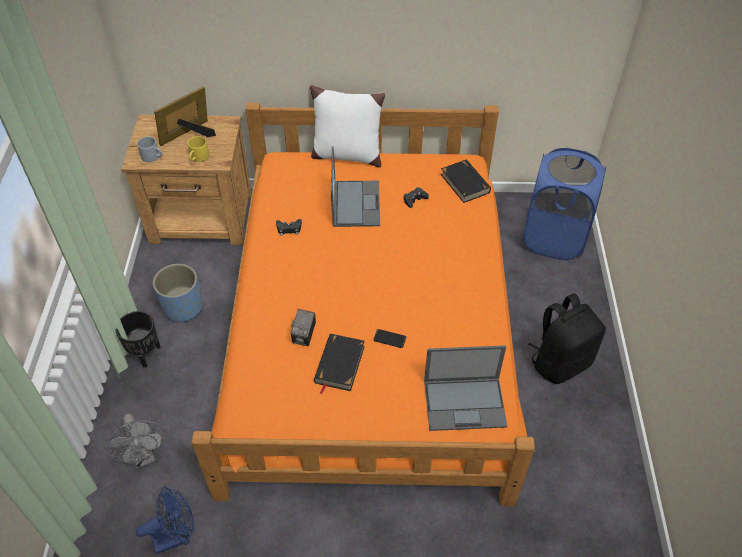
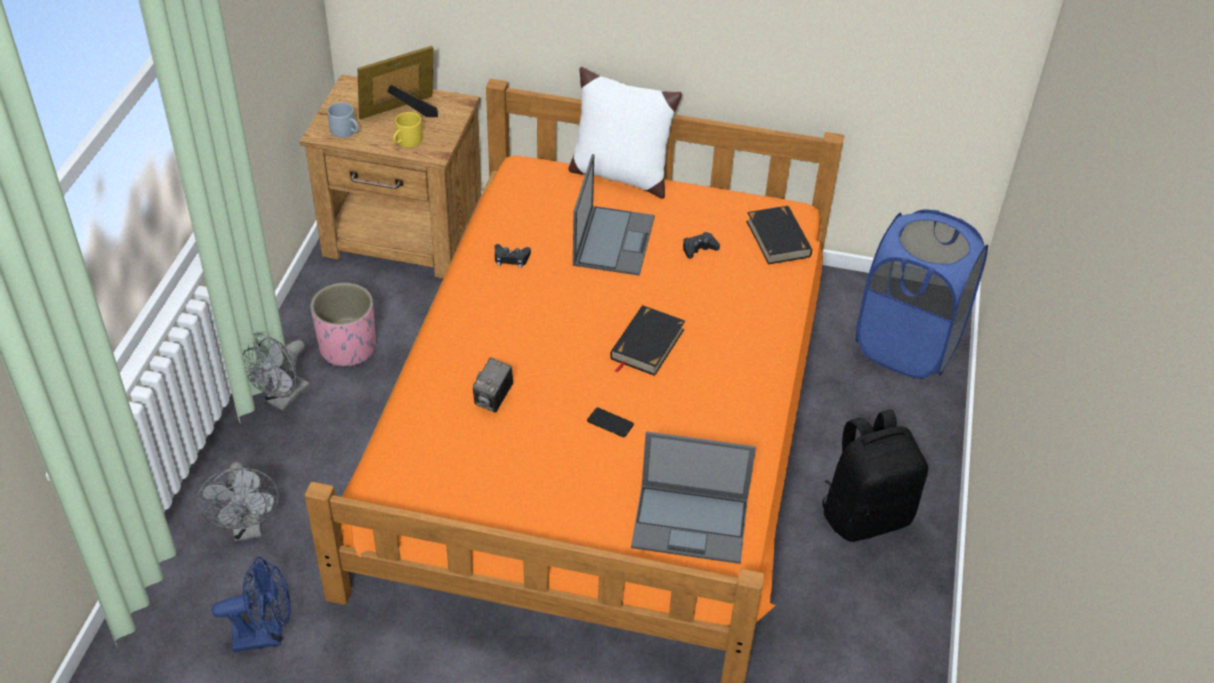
camera: 10 degrees right, 5 degrees down
black planter [115,311,161,368] -> grey fan [243,333,310,411]
blue planter [153,264,202,323] -> pink planter [310,283,376,367]
black book [314,334,365,394] -> black book moved to [610,305,685,376]

